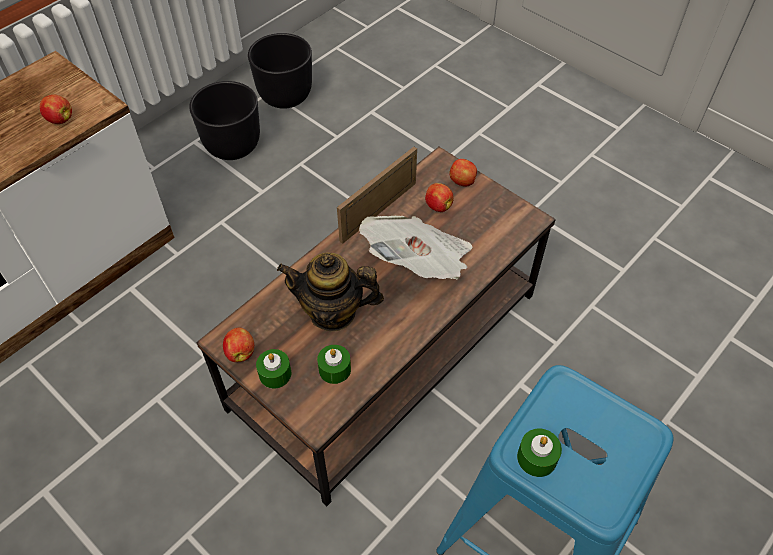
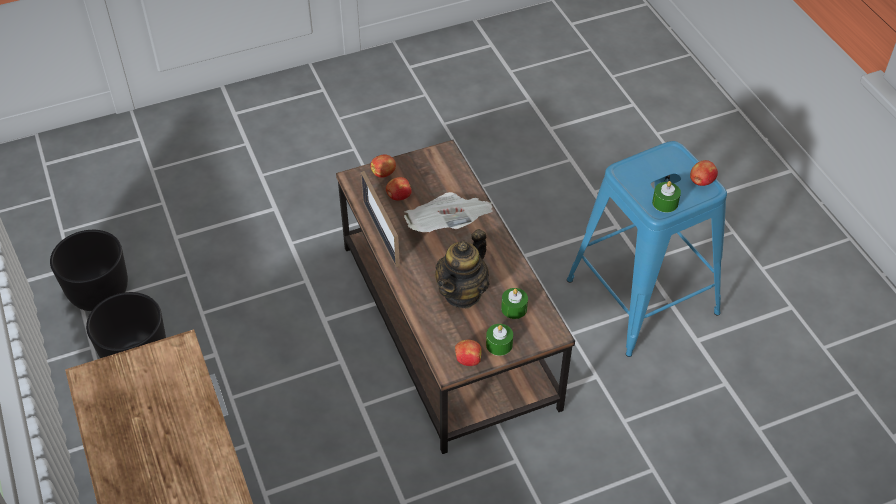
camera: 65 degrees left, 5 degrees down
apple [40,95,72,124] -> apple moved to [690,160,718,186]

